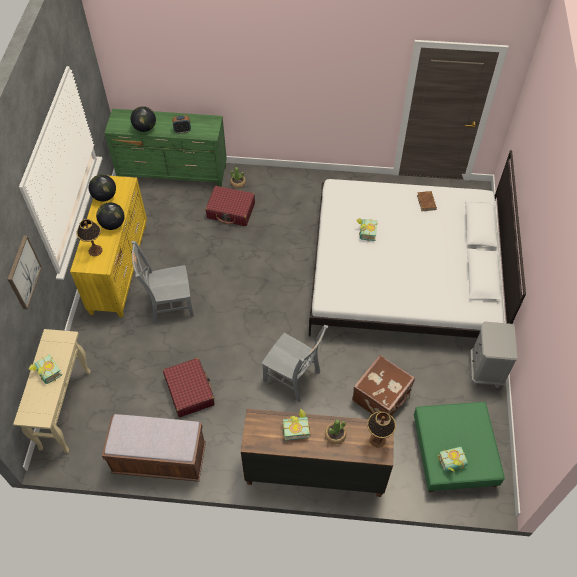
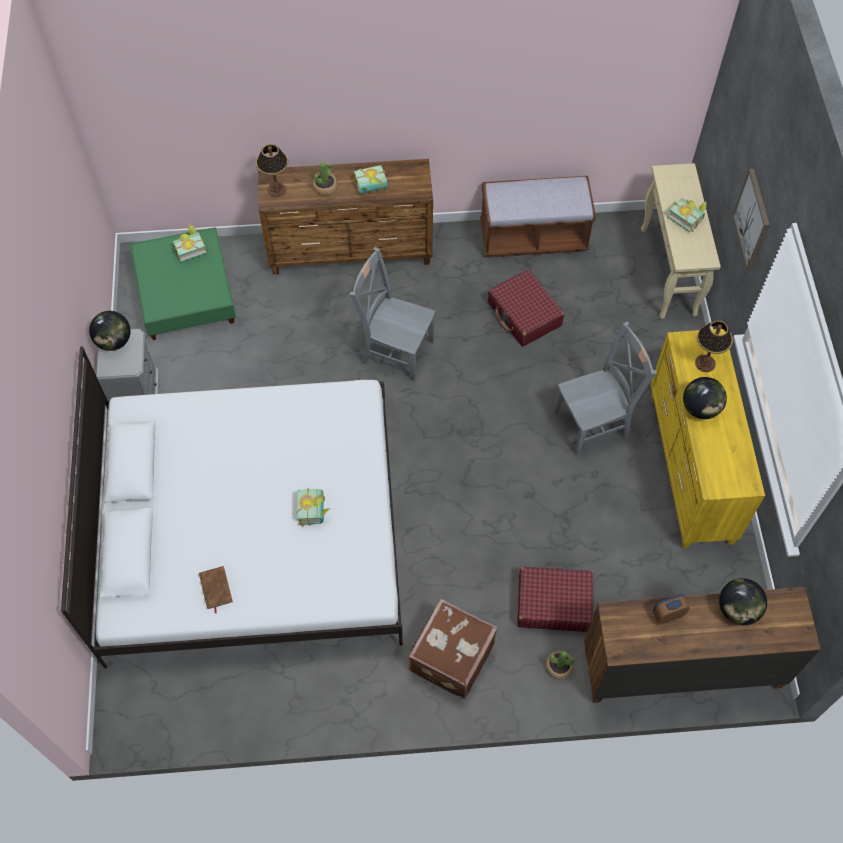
camera: 170 degrees right, 5 degrees up
globe [89,174,116,201] -> globe moved to [89,311,131,351]
green dresser [105,109,227,187] -> brown dresser [584,587,821,703]
brown suitcase [352,355,415,421] -> brown suitcase moved to [408,599,497,699]

